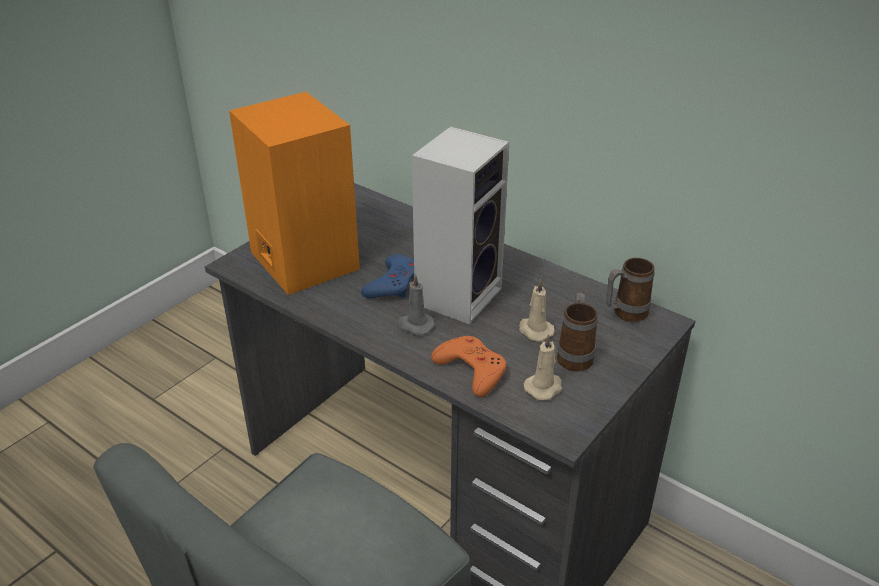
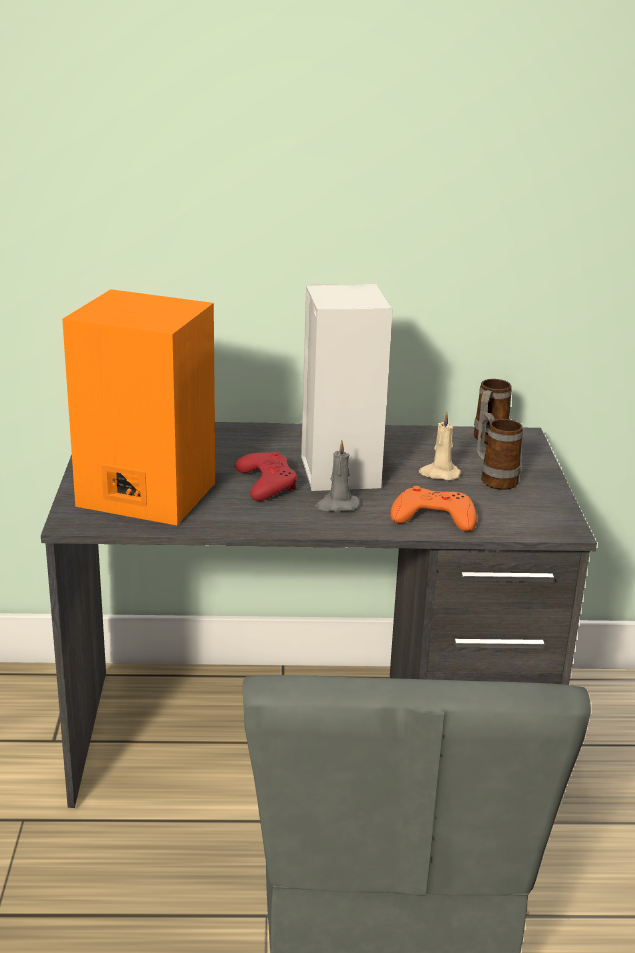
camera: 40 degrees left, 10 degrees down
blue game controller [361,254,414,298] -> red game controller [235,452,297,501]
beige candle [524,334,562,400] -> none

